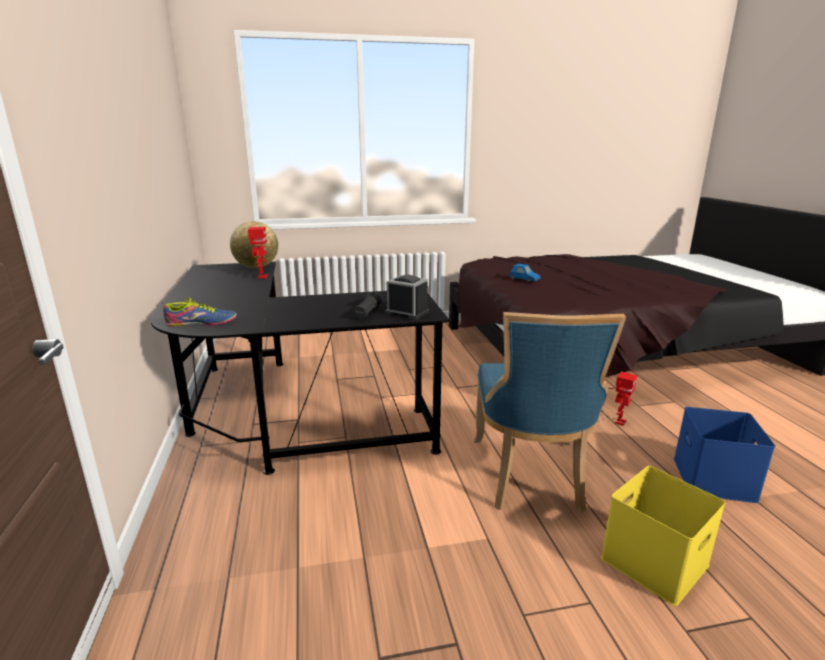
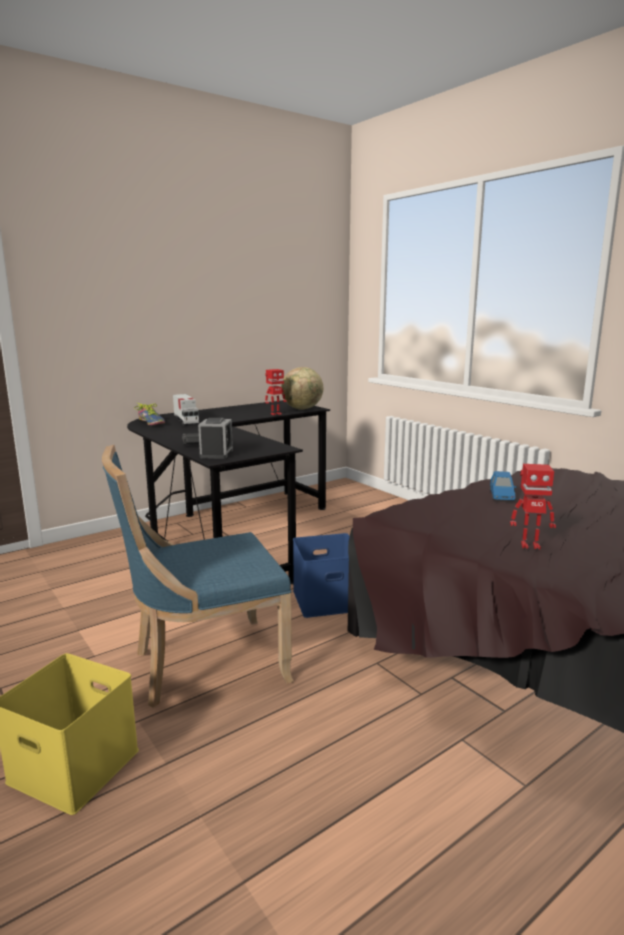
camera: 65 degrees right, 5 degrees down
toy robot [615,372,637,426] -> toy robot moved to [510,464,556,549]
blue storage box [674,407,775,503] -> blue storage box moved to [293,533,350,618]
none -> toy truck [173,394,199,425]

